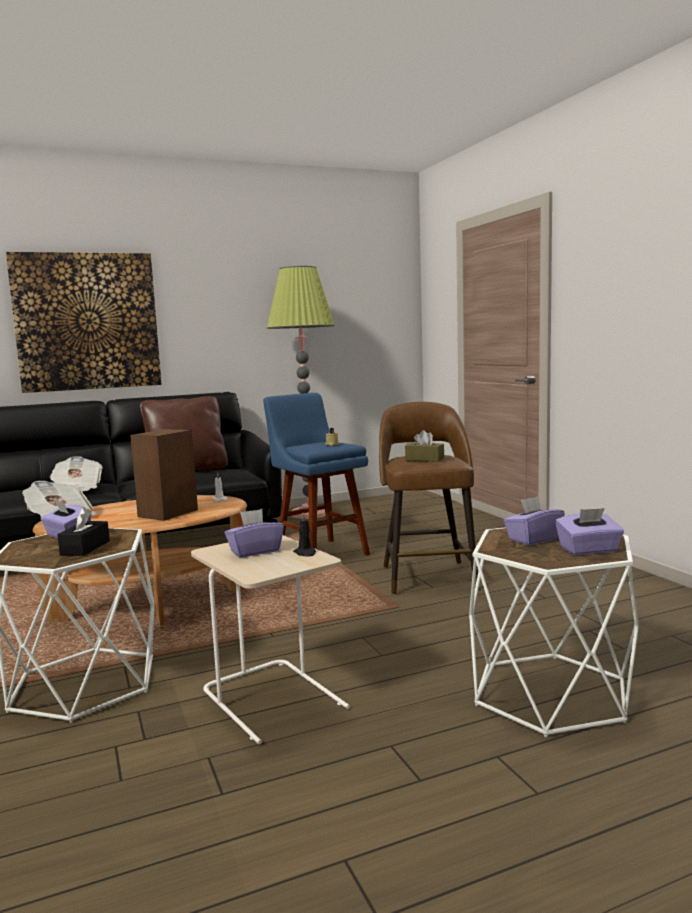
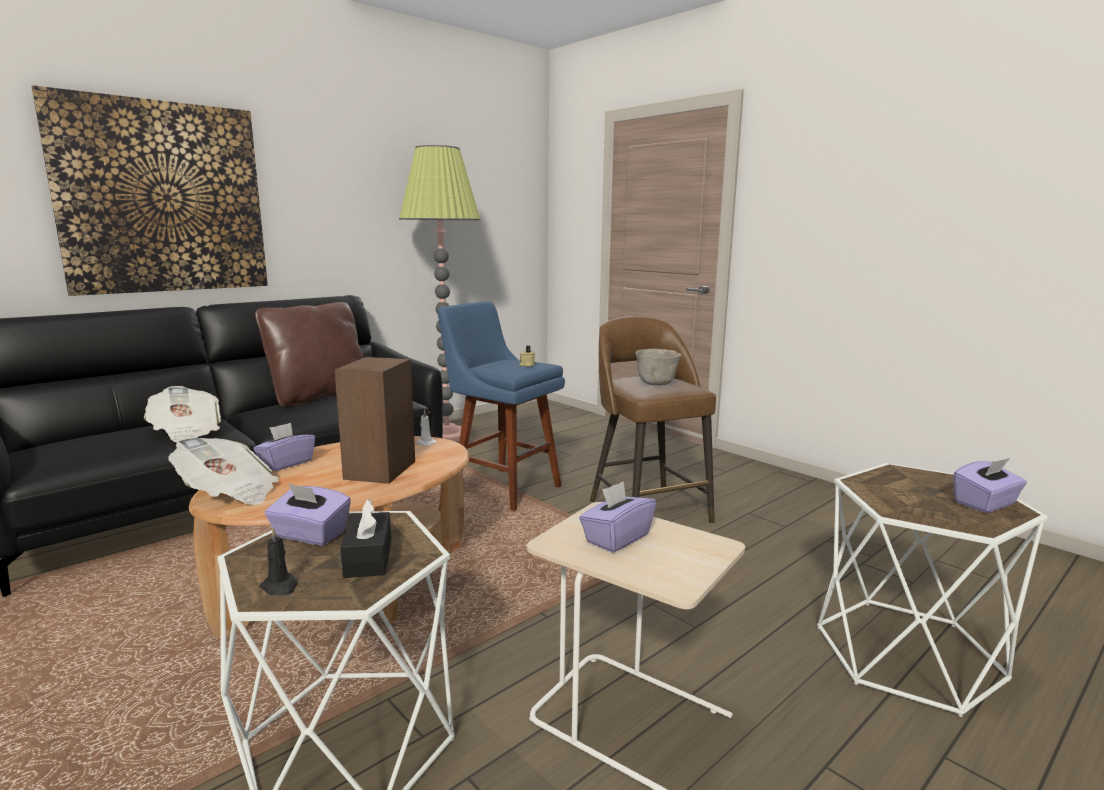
camera: 20 degrees left, 5 degrees up
black candle [293,513,316,557] -> black candle moved to [259,527,297,596]
brown tissue box [405,430,444,462] -> grey bowl [635,349,681,385]
purple tissue box [503,496,565,546] -> purple tissue box moved to [254,423,315,471]

